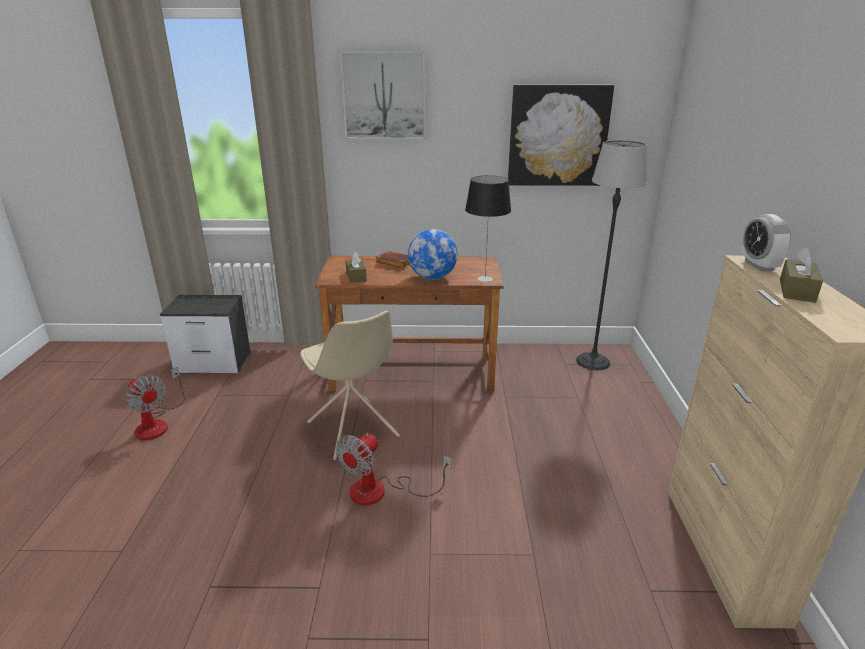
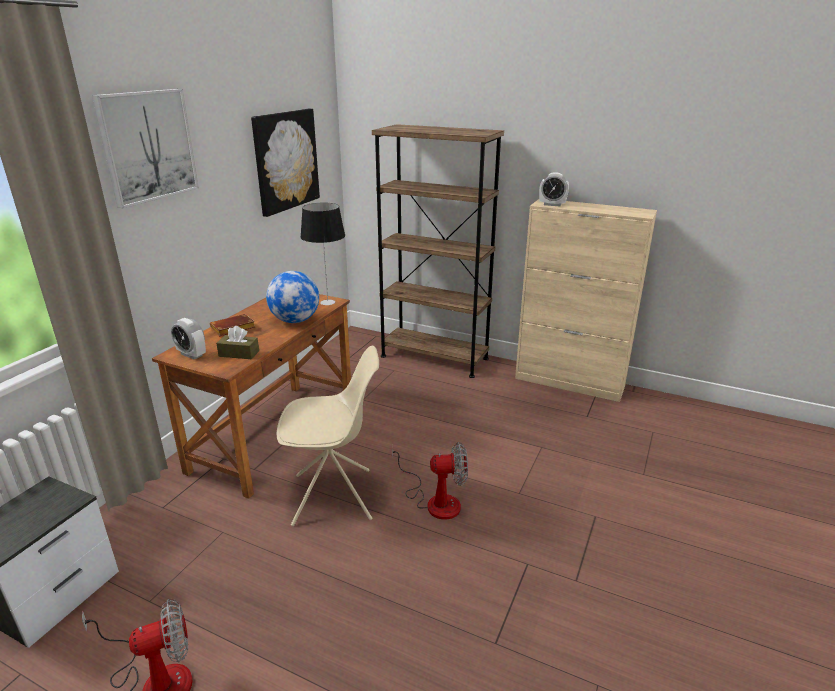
camera: 65 degrees left, 0 degrees up
fan [336,433,452,505] -> fan turned 60 degrees counterclockwise [392,442,468,520]
floor lamp [576,140,647,370] -> none
brown tissue box [780,248,823,303] -> none
none -> alarm clock [171,318,206,360]
none -> brown bookcase [372,124,504,378]

